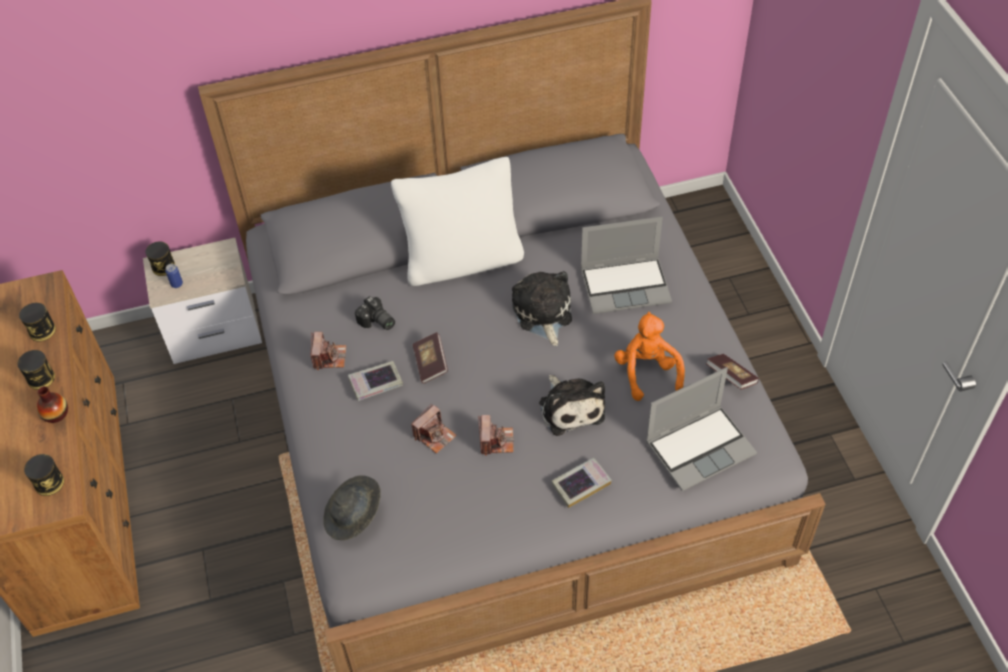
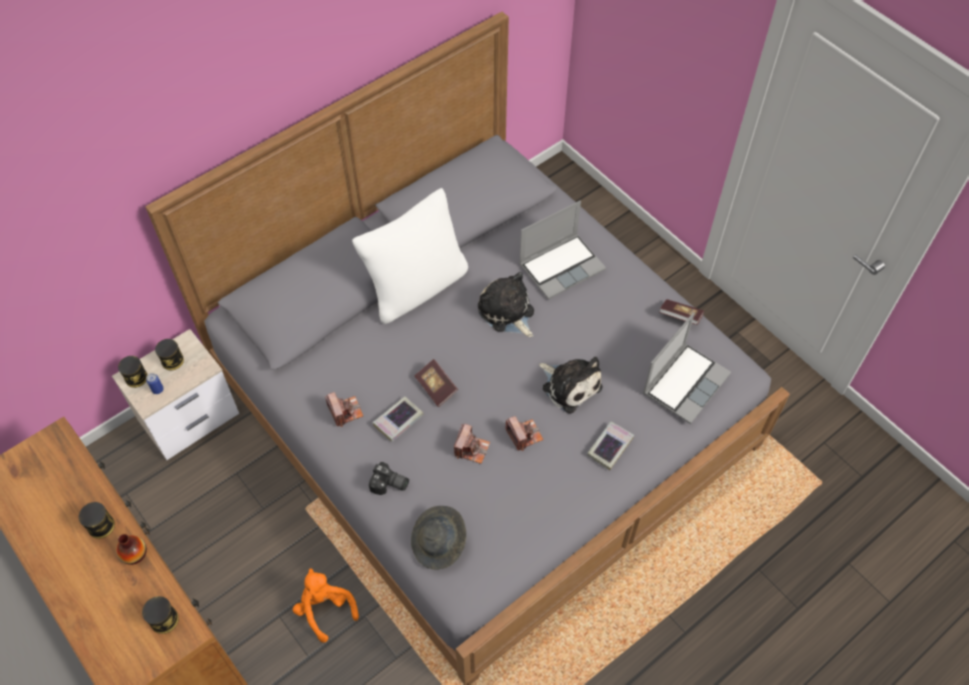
camera: 25 degrees left, 5 degrees up
can [19,303,56,342] -> can moved to [155,339,184,370]
camera [355,296,395,330] -> camera moved to [369,462,409,495]
orange plush toy [614,312,685,401] -> orange plush toy moved to [293,568,359,643]

